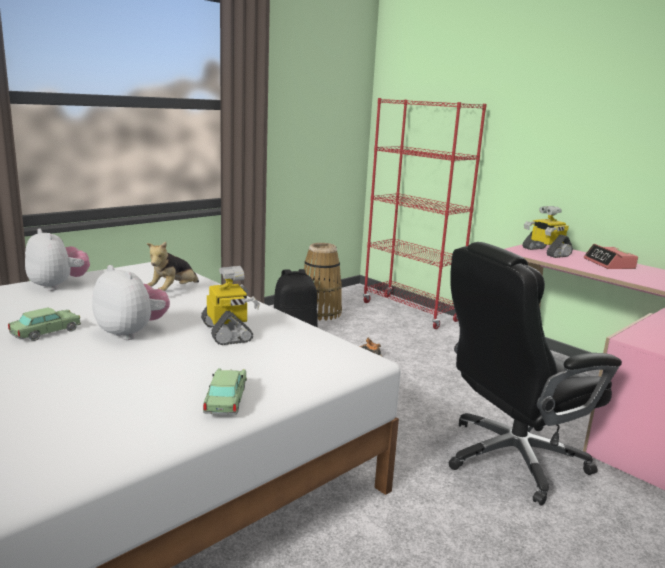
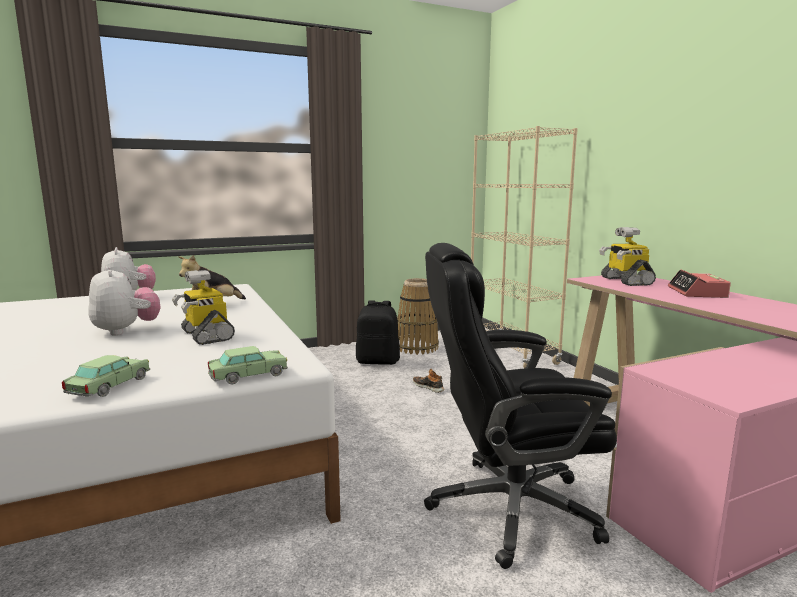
camera: 20 degrees right, 5 degrees down
toy car [8,308,81,341] -> toy car moved to [208,346,288,384]
toy robot [201,266,260,345] -> toy robot turned 150 degrees clockwise [172,270,235,345]
red bookcase [363,98,487,329] -> beige bookcase [471,126,578,369]

